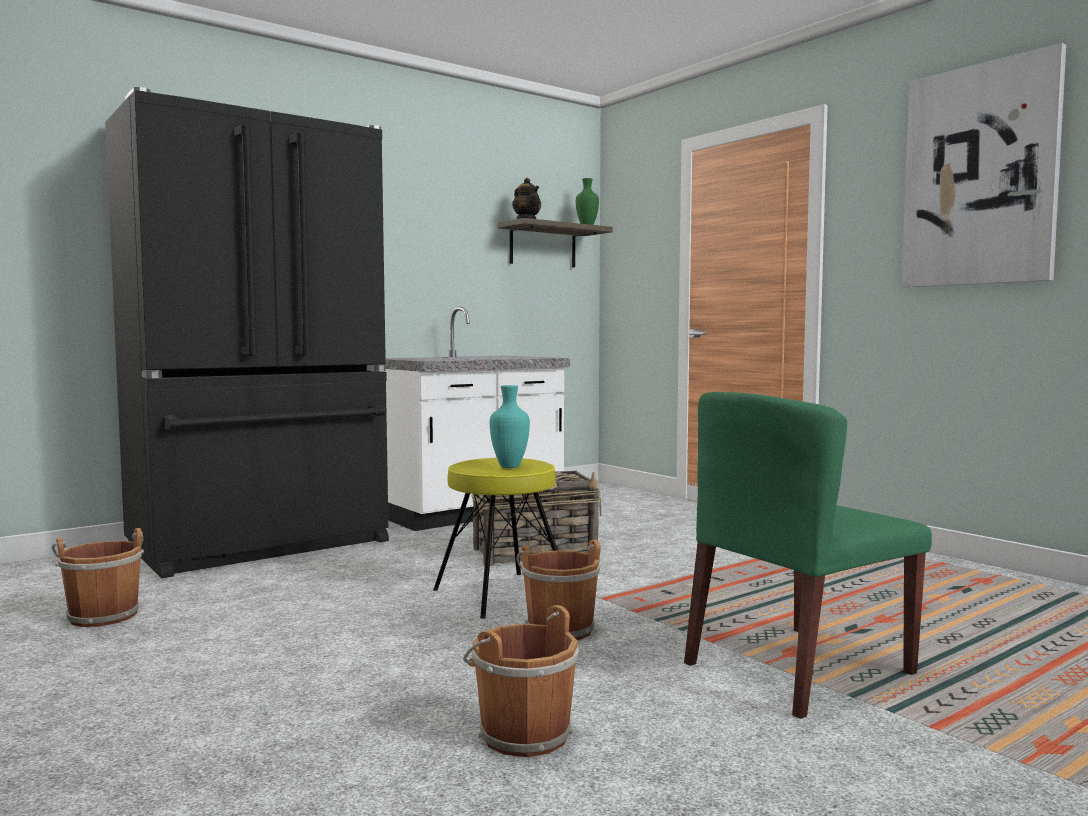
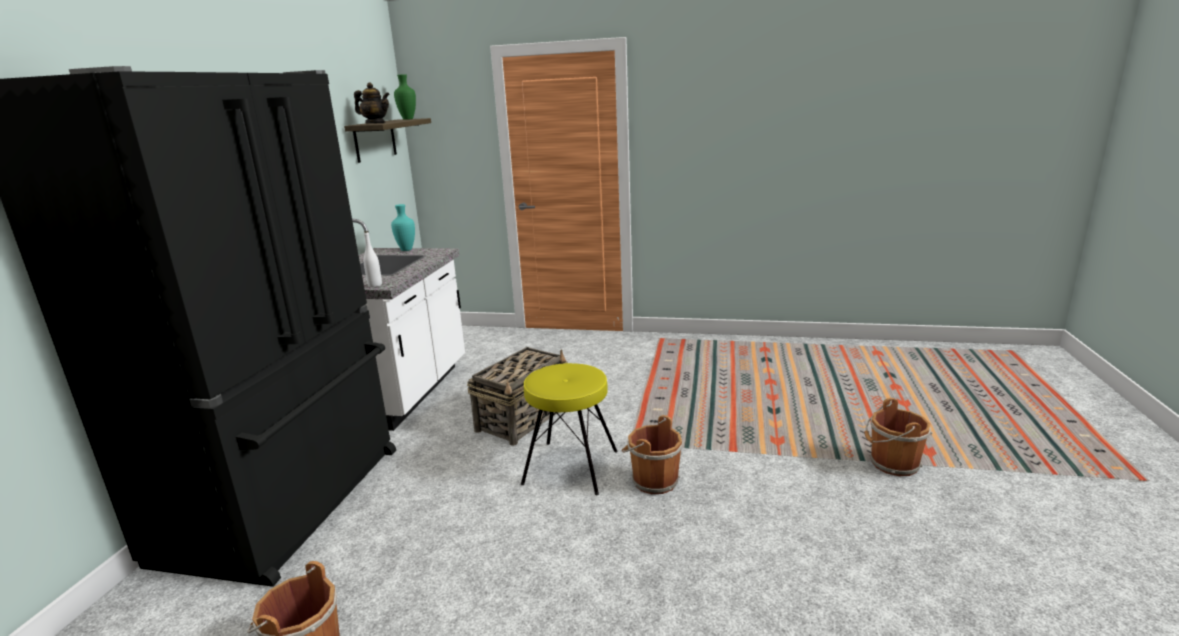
camera: 40 degrees left, 15 degrees up
brown bucket [463,605,579,757] -> brown bucket moved to [864,398,932,476]
turquoise vase [490,385,530,468] -> turquoise vase moved to [391,204,415,251]
green chair [684,392,932,719] -> none
picture [902,43,1066,287] -> none
none -> white bottle [364,231,382,287]

